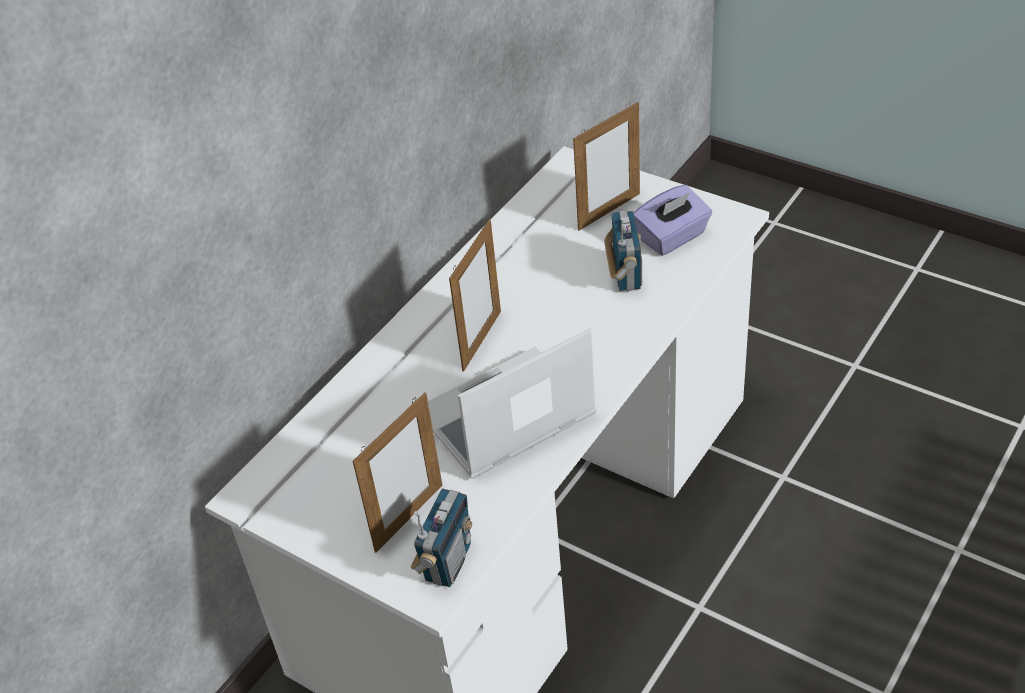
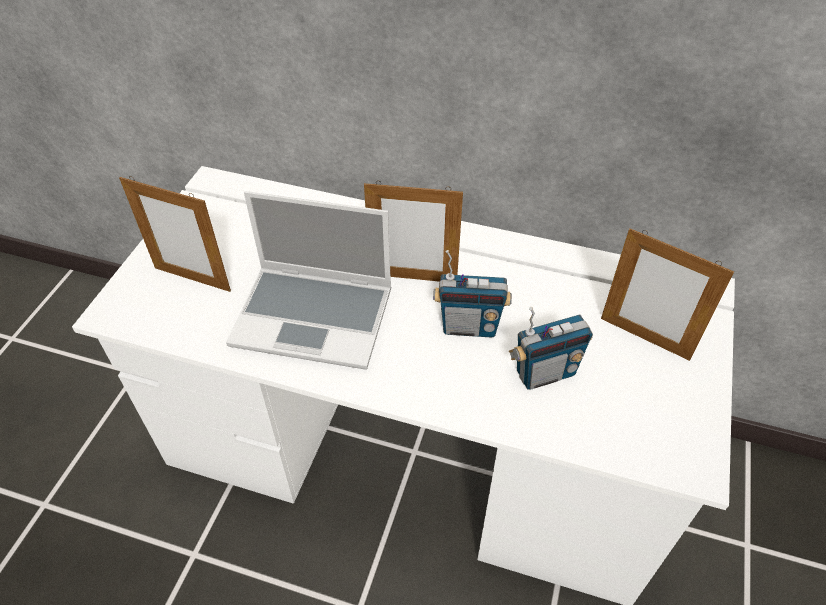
camera: 70 degrees right, 5 degrees up
radio [410,488,473,587] -> radio moved to [433,250,512,337]
laptop [428,328,596,479] -> laptop turned 150 degrees clockwise [226,191,391,370]
purple tissue box [634,185,712,256] -> none

